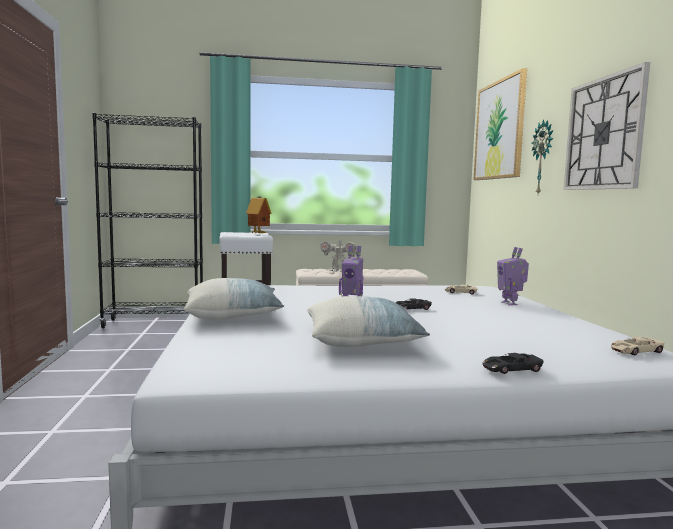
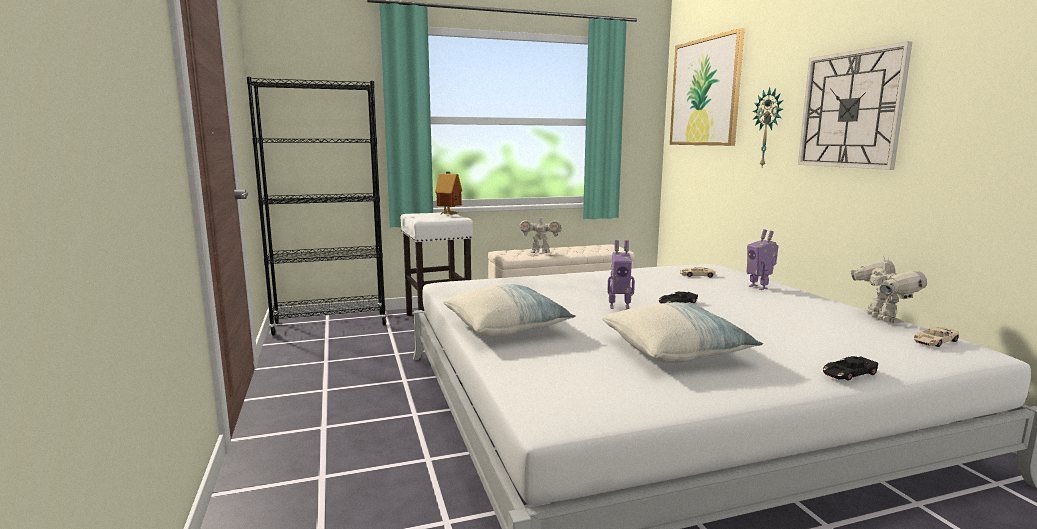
camera: 10 degrees left, 5 degrees up
none -> toy robot [851,255,927,323]

